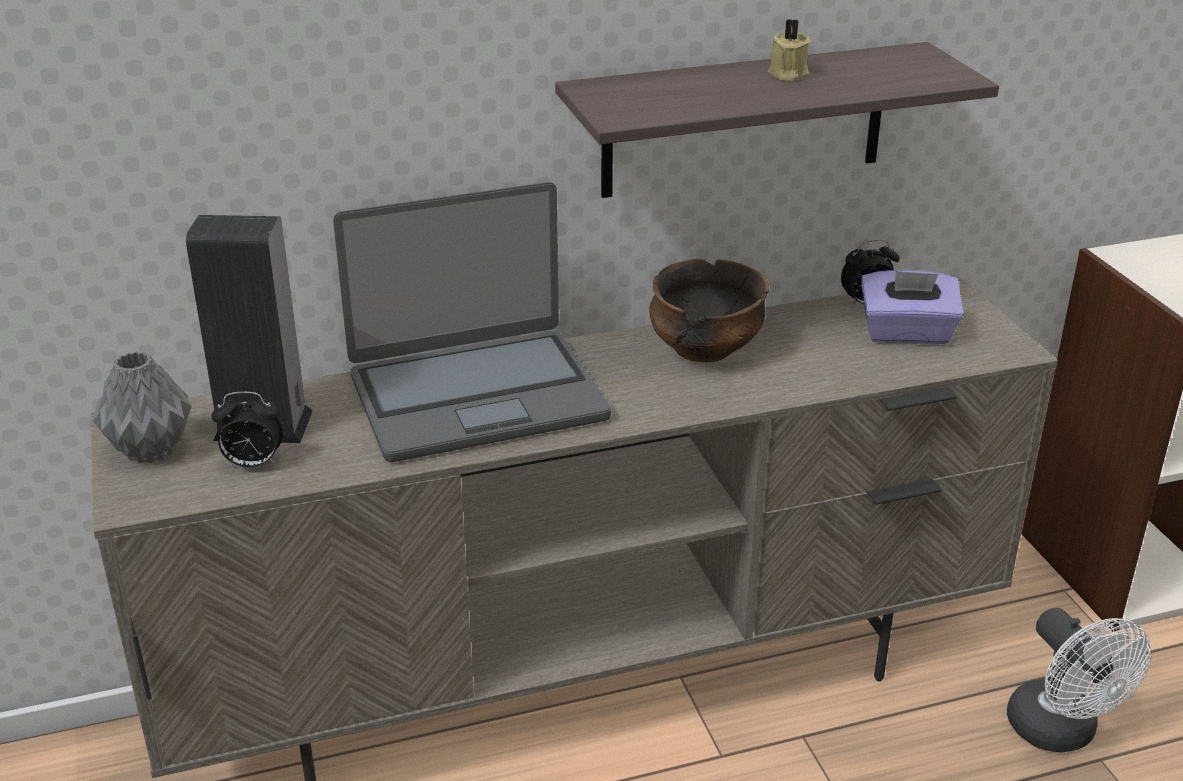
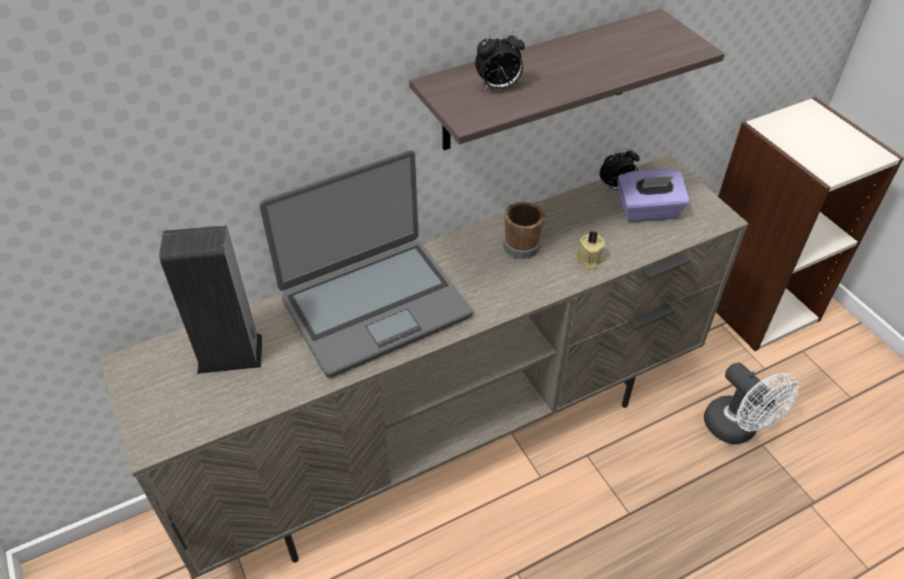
camera: 10 degrees left, 15 degrees up
grey vase [93,351,192,464] -> none
alarm clock [211,392,284,468] -> alarm clock moved to [475,30,525,90]
bowl [649,259,769,362] -> brown mug [503,202,545,259]
beige candle [768,19,811,82] -> beige candle moved to [575,230,605,269]

